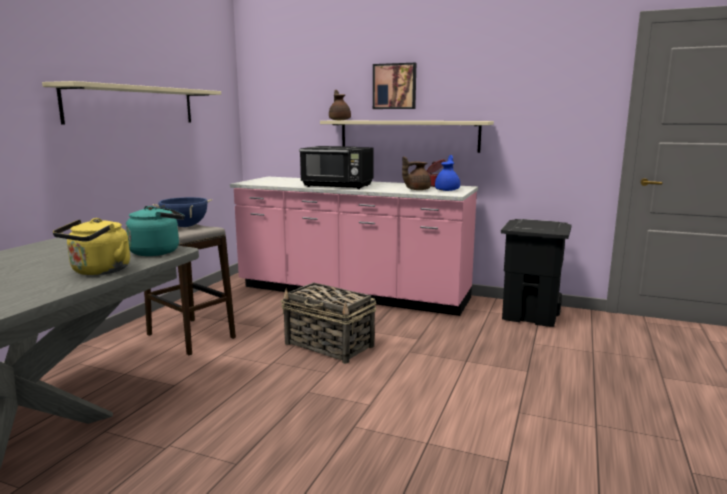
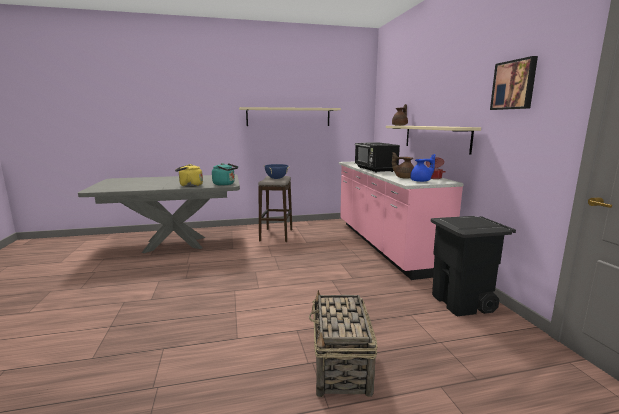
camera: 55 degrees right, 0 degrees up
basket [281,283,376,364] -> basket moved to [309,290,378,397]
picture [373,63,416,109] -> picture moved to [490,56,538,110]

